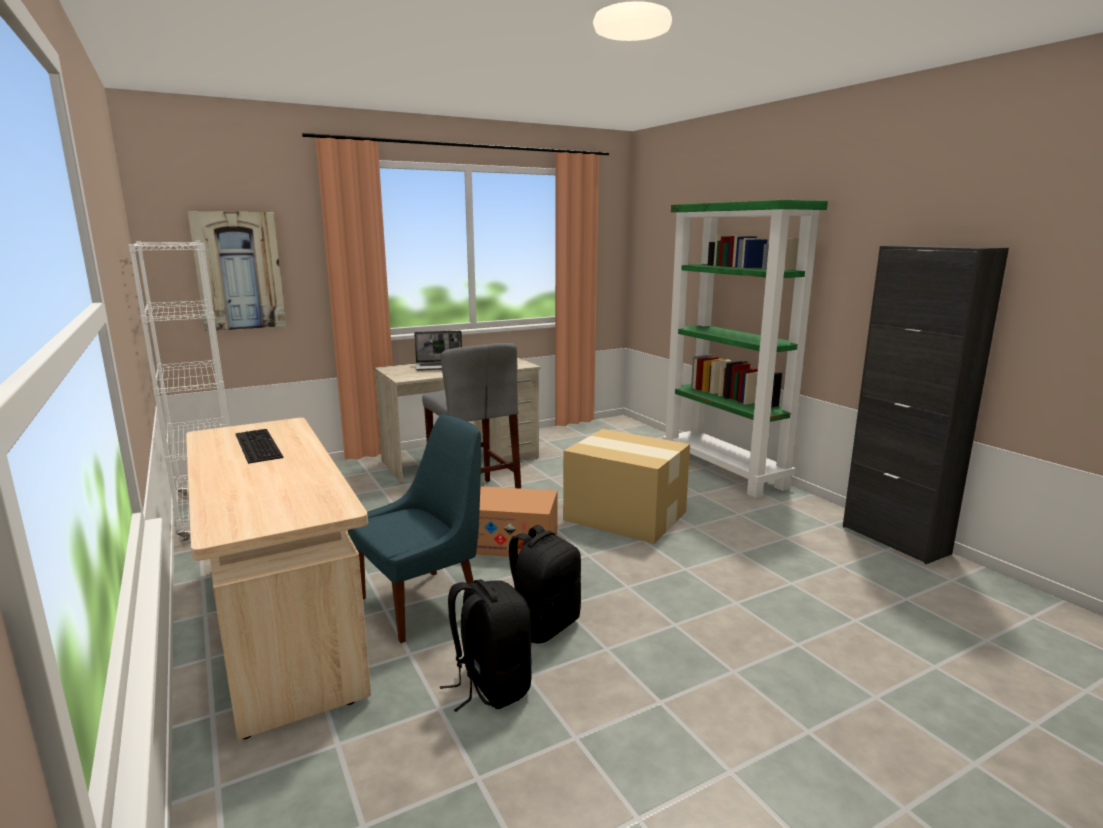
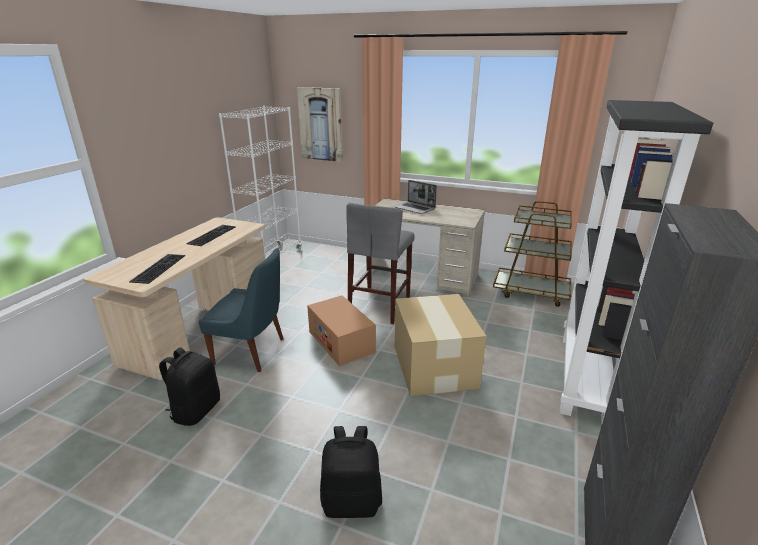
camera: 50 degrees right, 10 degrees up
black backpack [509,525,581,643] -> black backpack moved to [320,426,382,518]
green bookcase [663,200,828,498] -> black bookcase [560,100,713,423]
none -> keyboard [129,254,185,284]
none -> brown cart [493,201,572,307]

